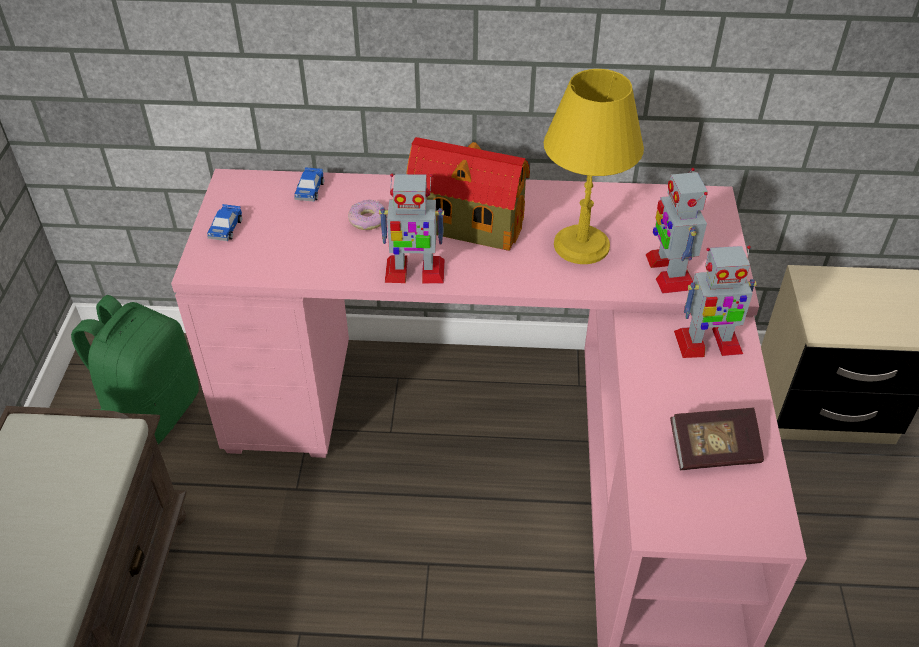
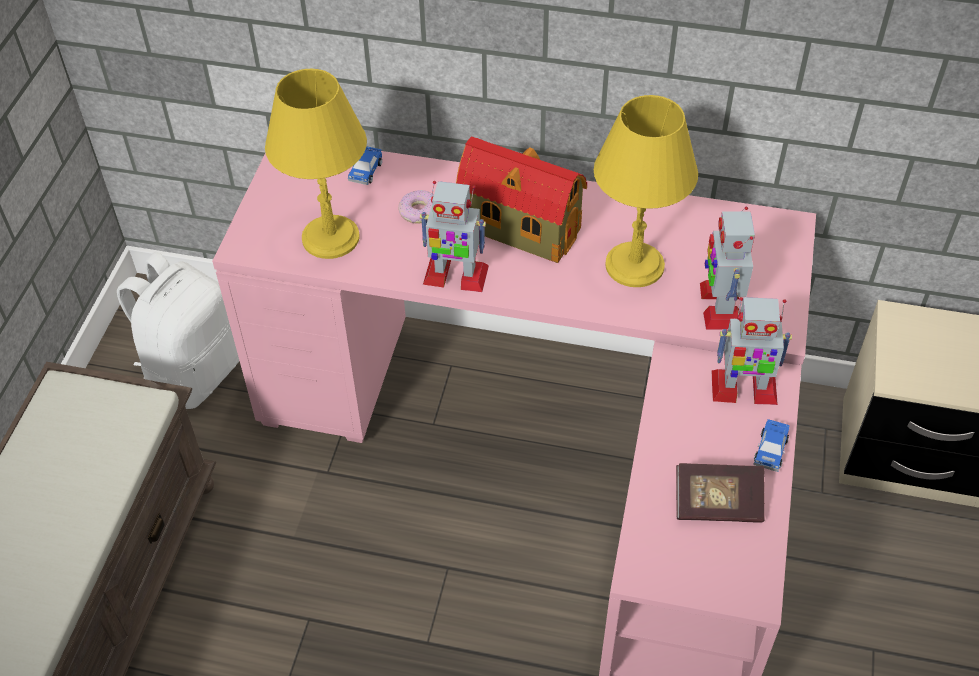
camera: 10 degrees right, 5 degrees up
green backpack [71,295,199,444] -> white backpack [117,252,239,409]
toy car [207,204,242,241] -> toy car moved to [753,419,790,472]
none -> yellow table lamp [265,69,367,259]

